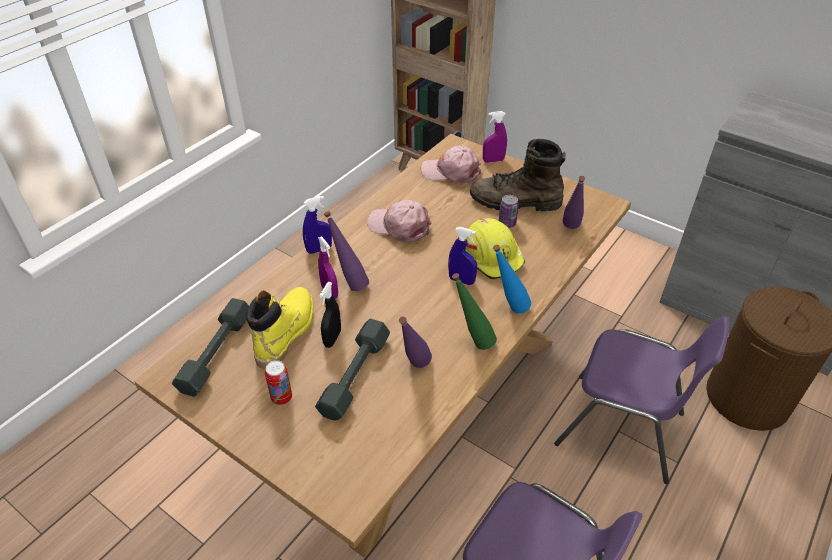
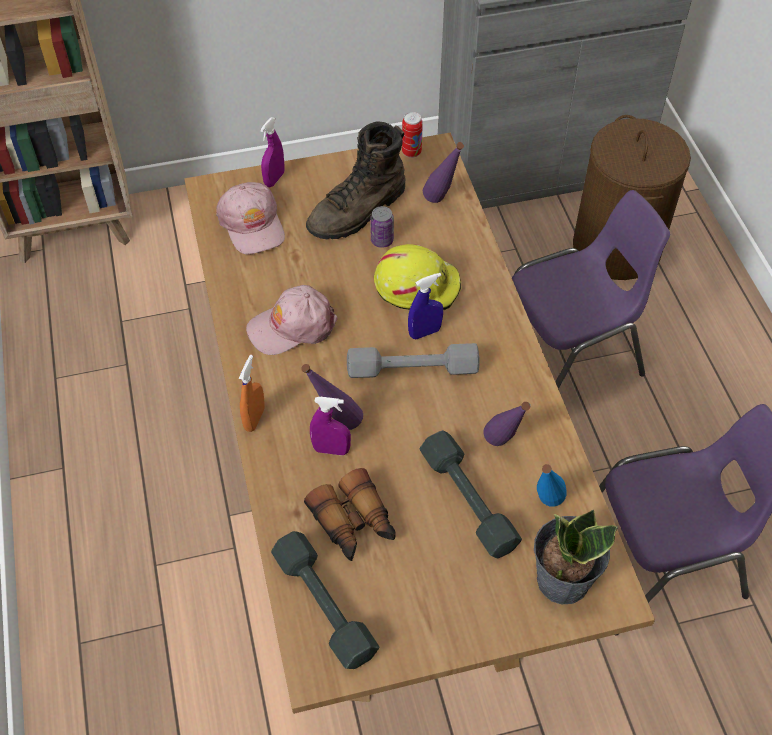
camera: 50 degrees left, 10 degrees up
yellow boot [246,287,314,369] -> binoculars [304,468,396,561]
can [265,360,292,405] -> can moved to [402,112,423,158]
blue spray bottle [303,196,332,254] -> orange spray bottle [239,355,265,432]
black spray bottle [320,282,341,348] -> none
pink cap [421,146,481,184] -> pink cap turned 75 degrees counterclockwise [216,182,285,255]
green bottle [452,273,497,350] -> none
blue bottle [493,245,531,313] -> blue bottle moved to [537,464,567,507]
none -> grey dumbbell [347,343,480,378]
none -> potted plant [534,509,618,604]

